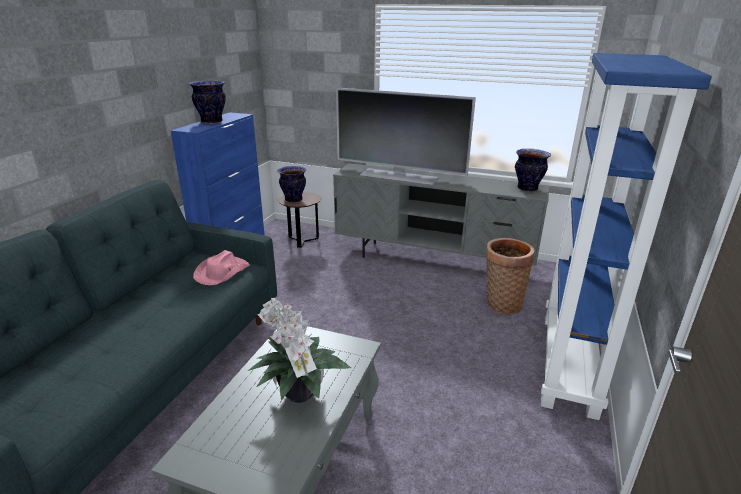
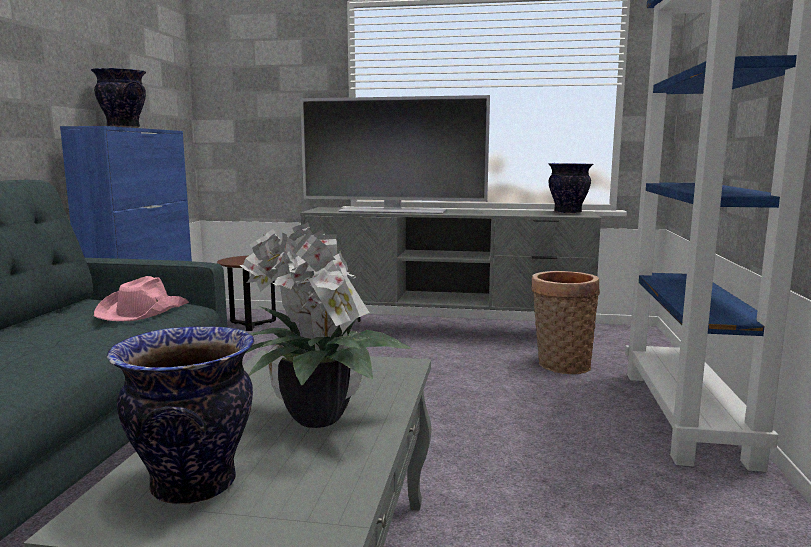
camera: 10 degrees left, 15 degrees down
vase [277,166,306,203] -> vase moved to [107,326,254,505]

